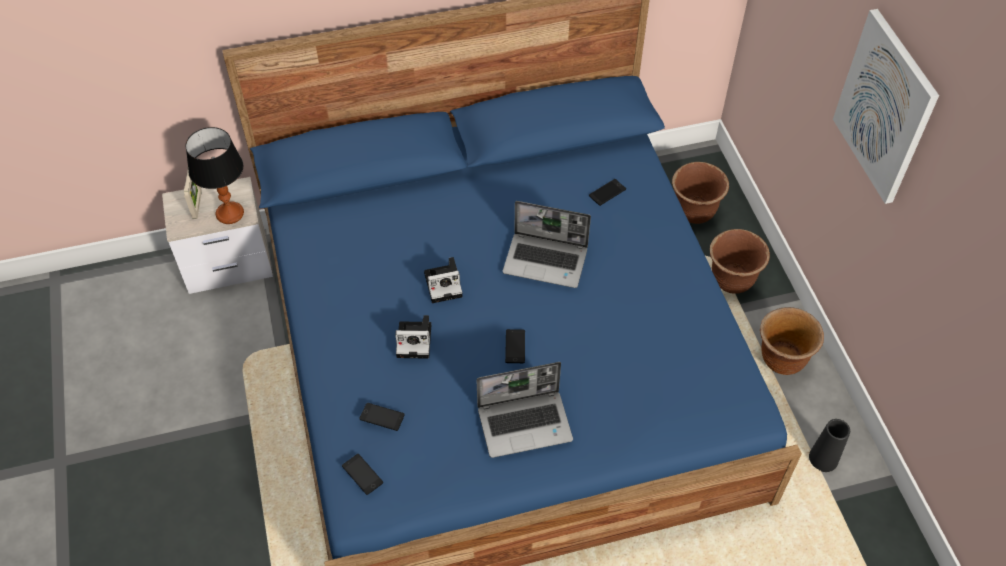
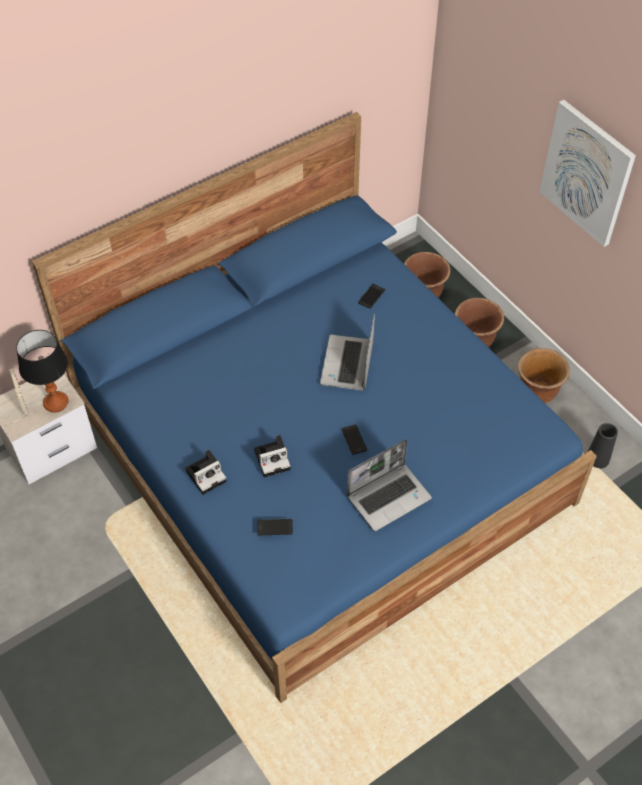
camera: 20 degrees left, 0 degrees up
phone [342,454,383,495] -> none
camera [424,257,462,303] -> camera moved to [185,450,227,495]
laptop [503,201,591,288] -> laptop turned 105 degrees clockwise [320,313,375,391]

